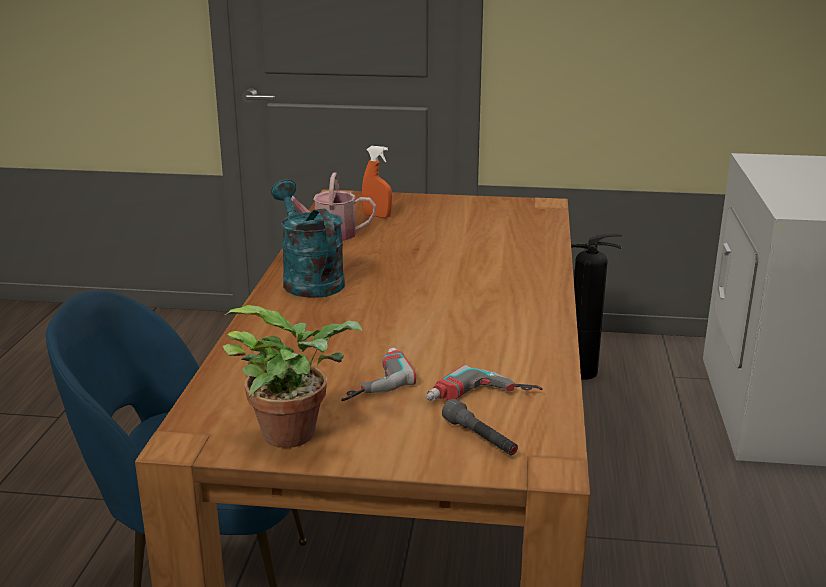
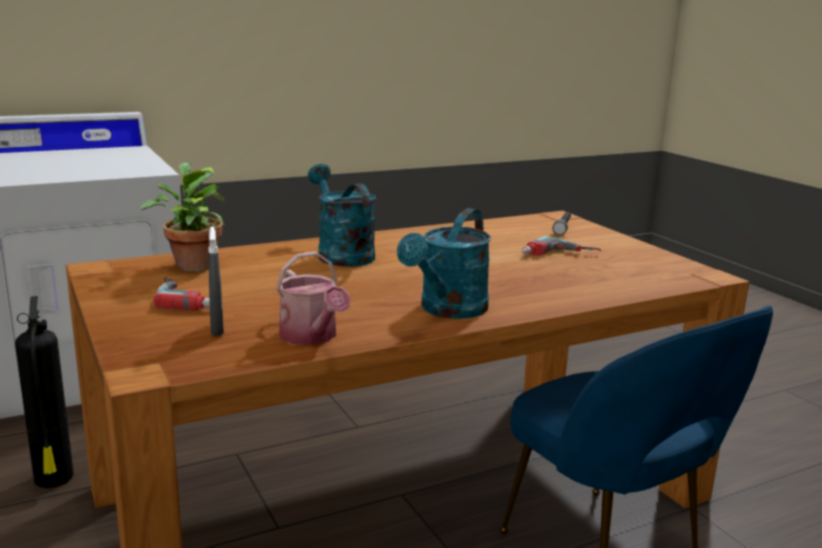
camera: 125 degrees left, 5 degrees down
potted plant [223,305,362,448] -> potted plant moved to [140,162,225,272]
orange spray bottle [362,146,392,218] -> grey spray bottle [208,226,224,336]
power drill [426,365,543,401] -> power drill moved to [153,277,210,311]
none -> turquoise watering can [308,164,376,267]

